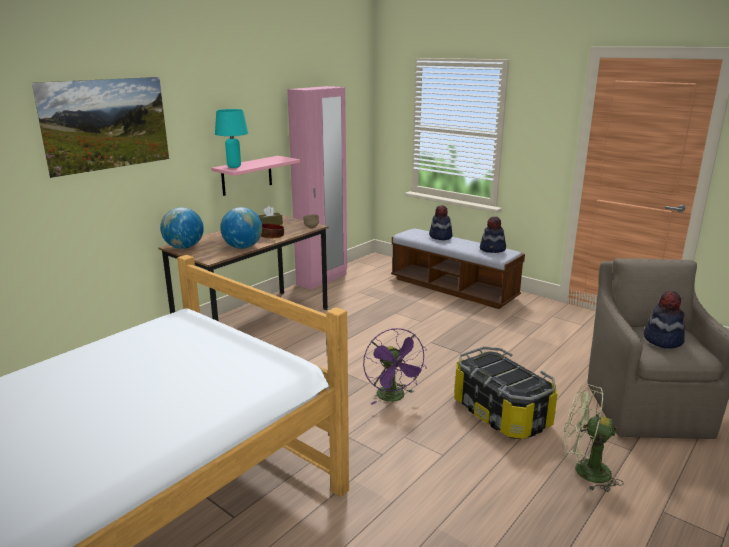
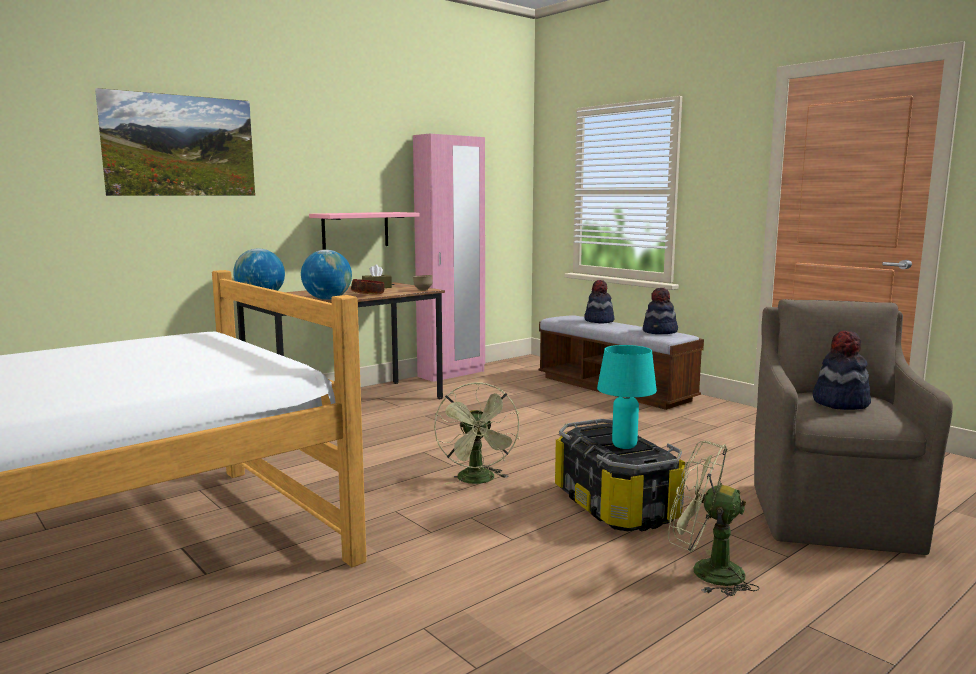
camera: 10 degrees right, 10 degrees down
turquoise table lamp [215,109,248,168] -> turquoise table lamp moved to [597,345,657,449]
purple fan [363,328,427,405] -> green fan [434,382,520,485]

